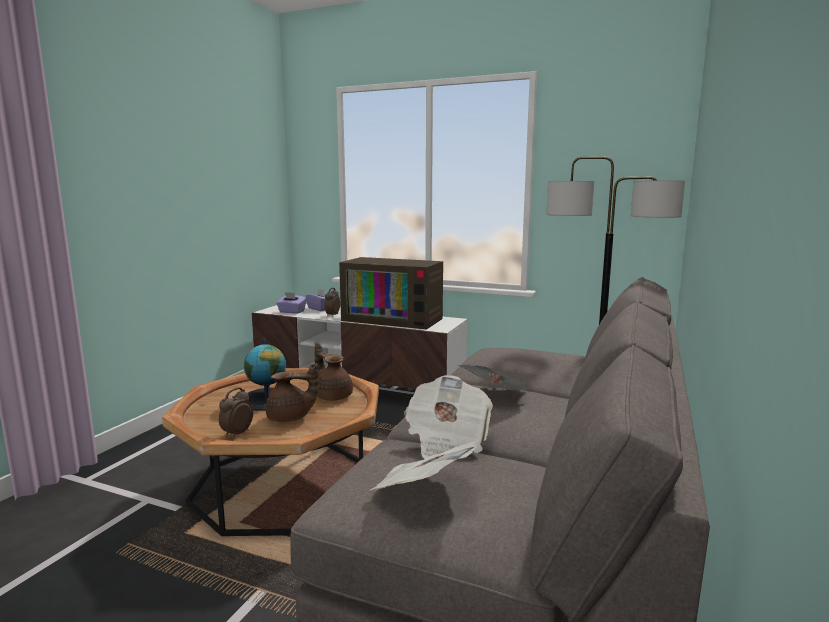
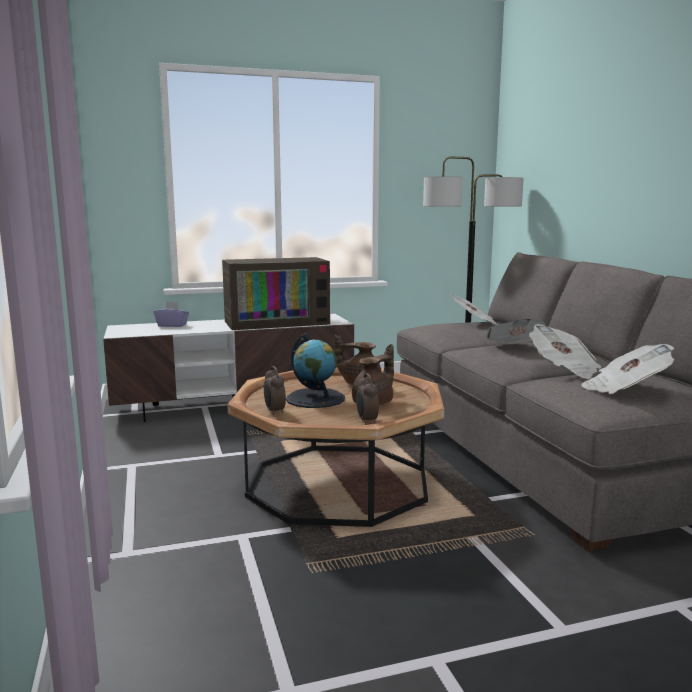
camera: 40 degrees left, 0 degrees up
purple tissue box [276,292,307,314] -> none
alarm clock [324,288,340,317] -> alarm clock moved to [264,366,286,415]
none -> newspaper [450,294,498,325]

